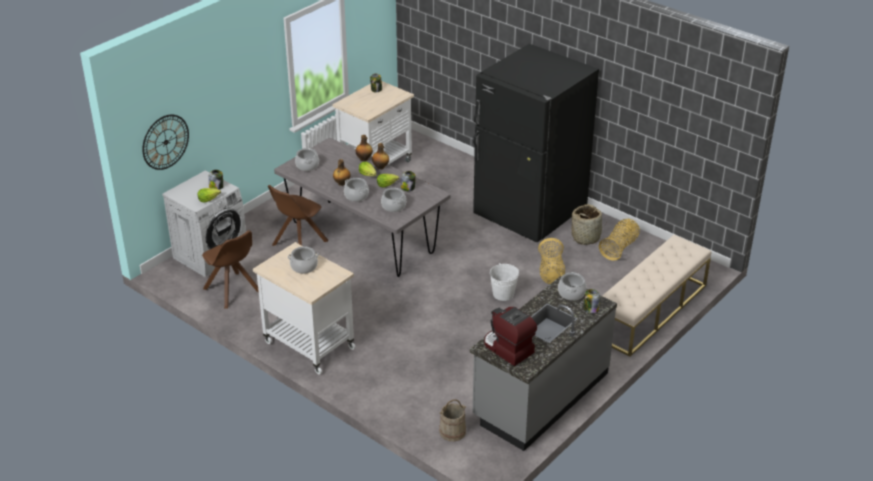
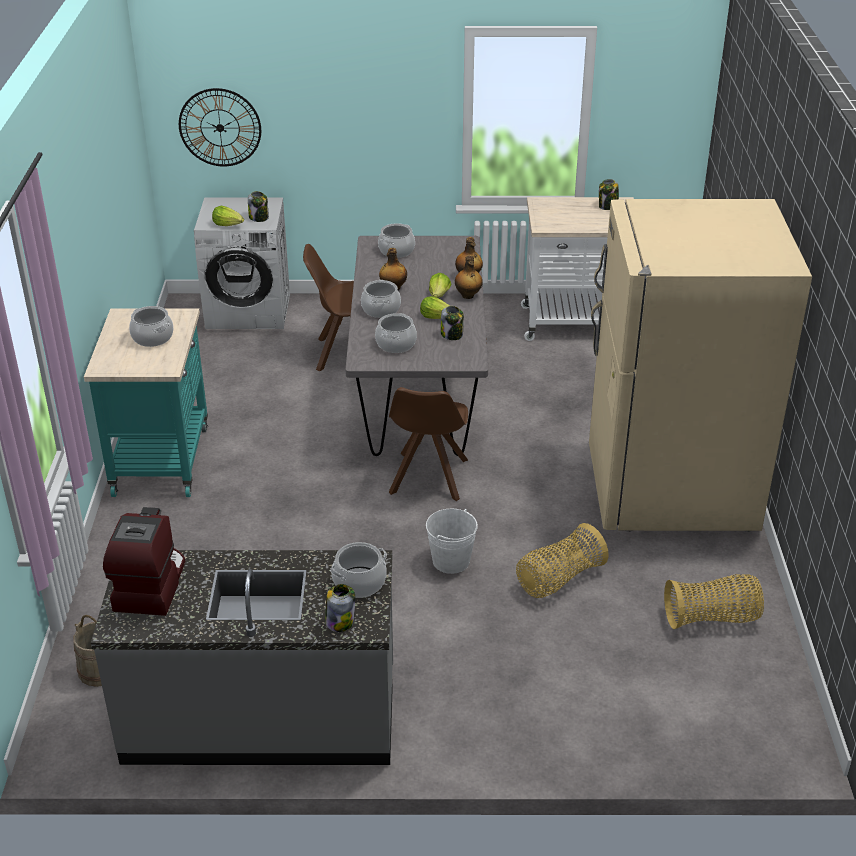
camera: 50 degrees right, 0 degrees up
brown chair [202,230,259,309] -> brown chair moved to [389,387,468,501]
white cart [253,242,356,374] -> turquoise cart [84,308,208,497]
black fridge [473,44,599,242] -> beige fridge [589,199,812,532]
basket [572,204,605,245] -> none
beige bench [602,235,711,356] -> none

